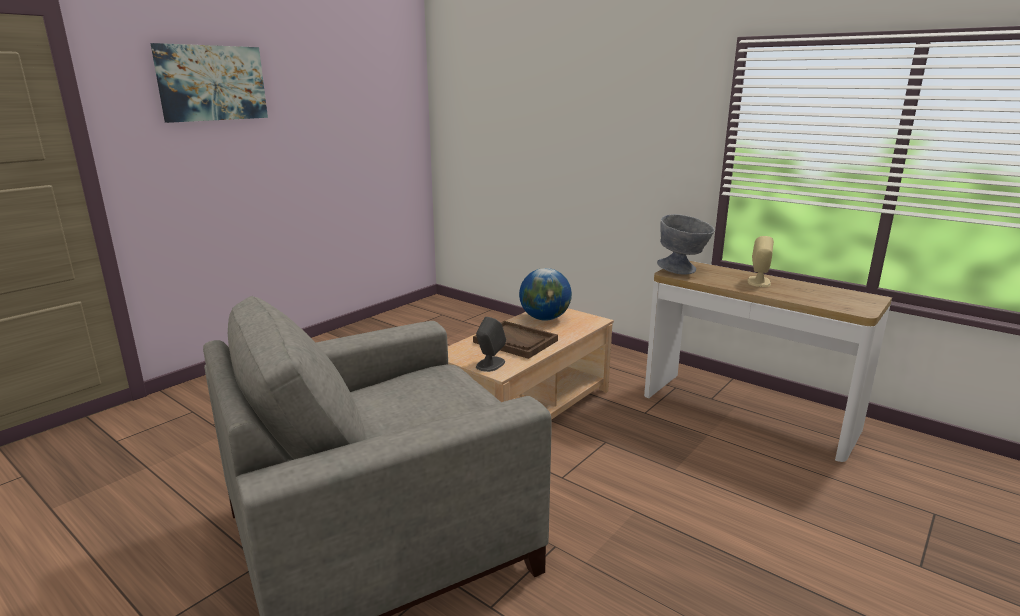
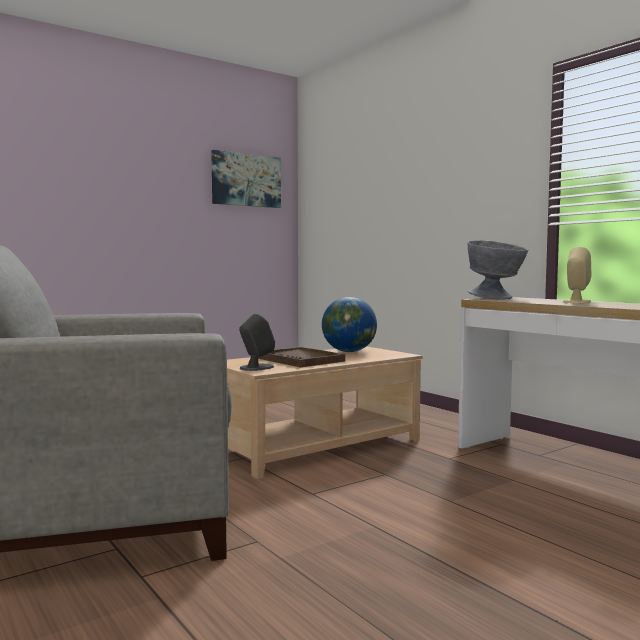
camera: 15 degrees right, 15 degrees down
picture [150,43,268,123] -> picture moved to [211,150,281,208]

